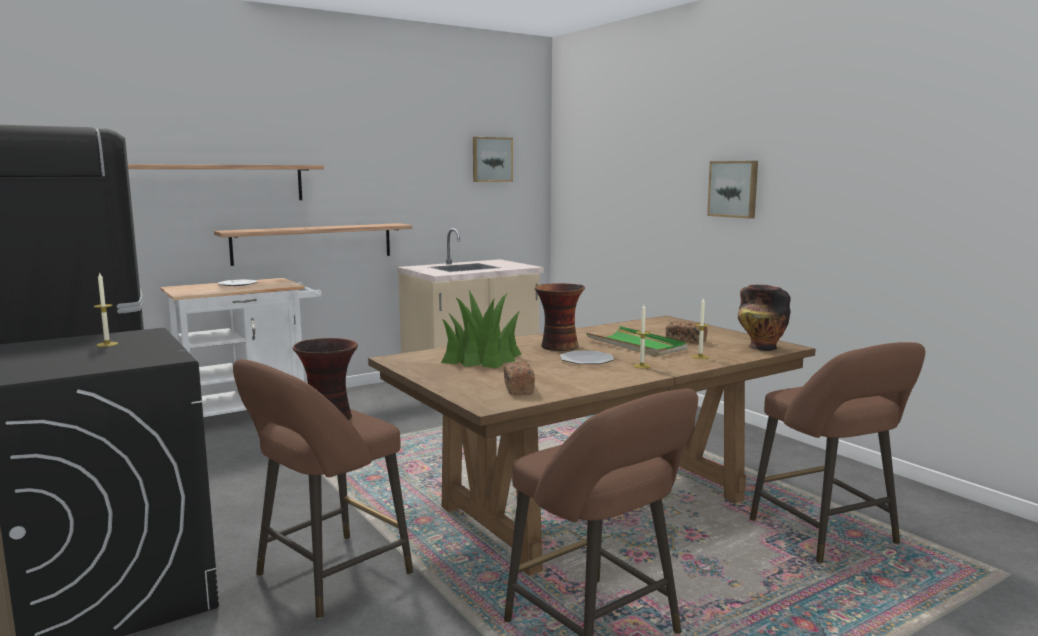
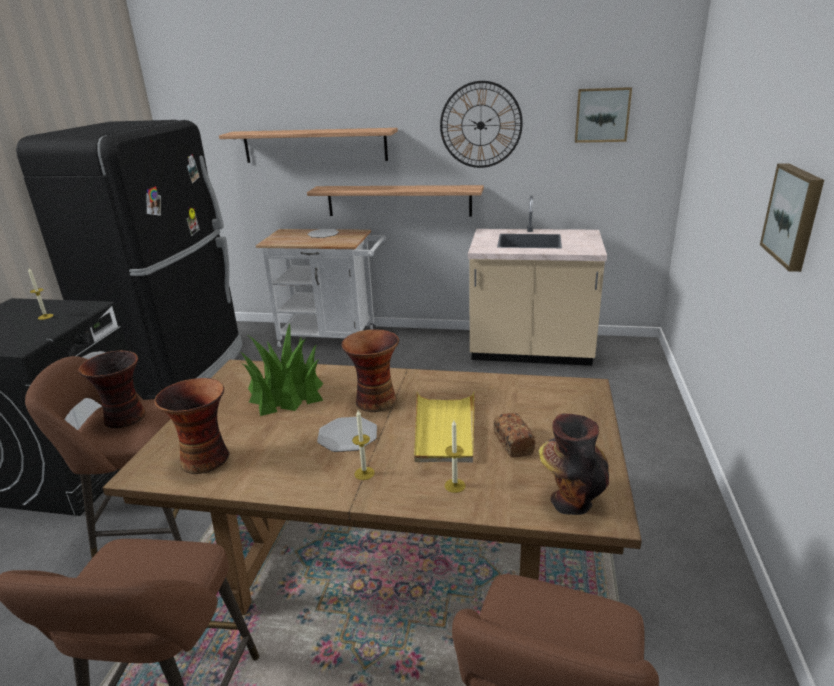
camera: 45 degrees right, 15 degrees up
bread [504,361,535,395] -> vase [154,378,229,474]
green tray [586,326,688,357] -> yellow tray [414,392,475,462]
none -> wall clock [440,81,523,168]

